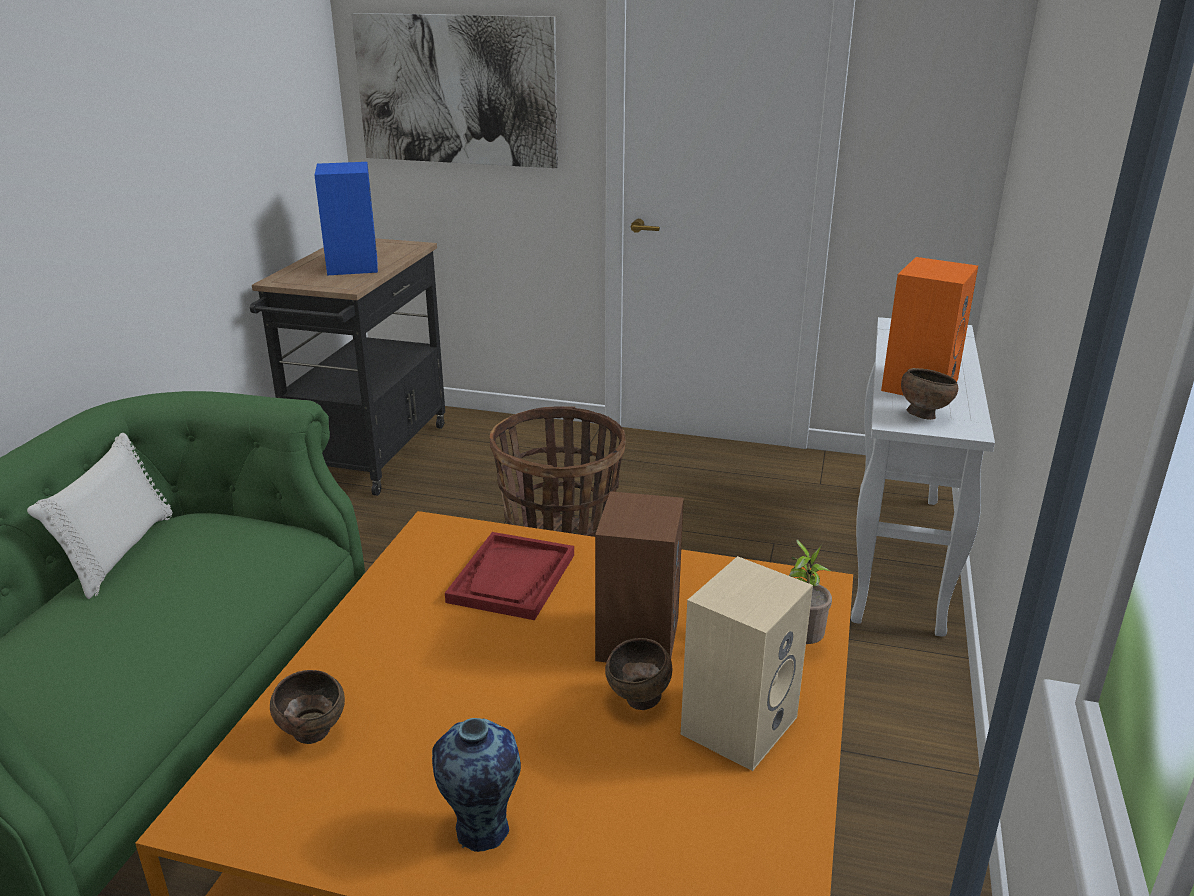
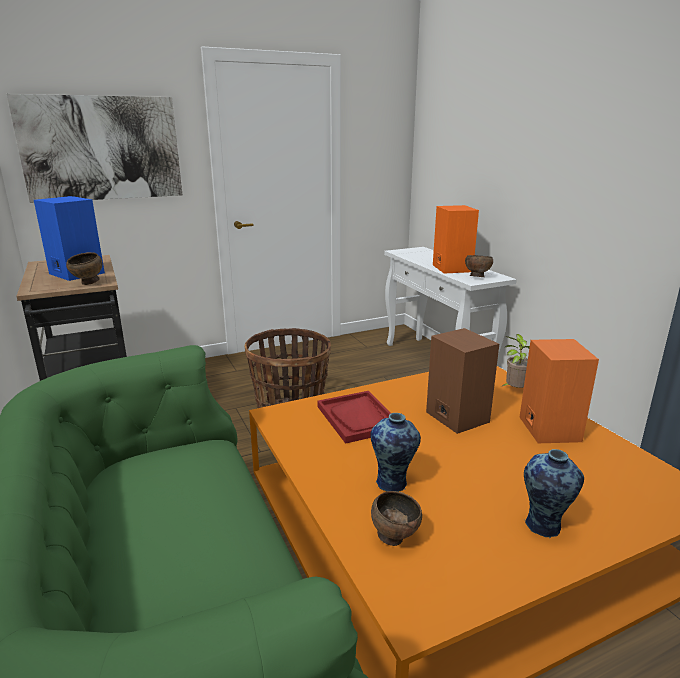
camera: 40 degrees left, 5 degrees down
white pillow [27,433,173,599] -> none
brown bowl [605,638,672,710] -> brown bowl moved to [66,252,102,285]
beige speaker [681,556,813,771] -> orange speaker [520,339,599,443]
none -> vase [370,413,421,492]

